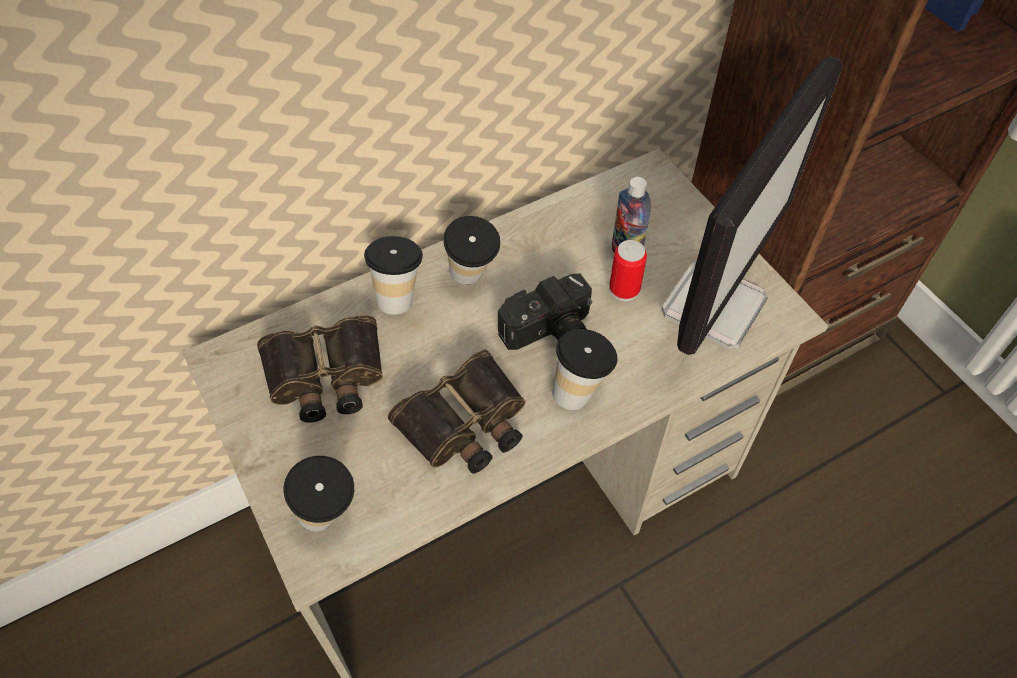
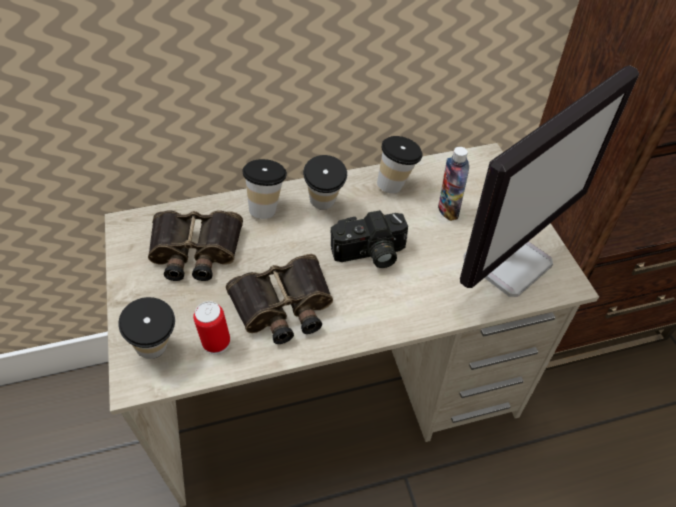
camera: 15 degrees right, 5 degrees down
cup [552,329,617,410] -> cup moved to [377,136,423,194]
can [609,240,647,301] -> can moved to [193,301,230,354]

